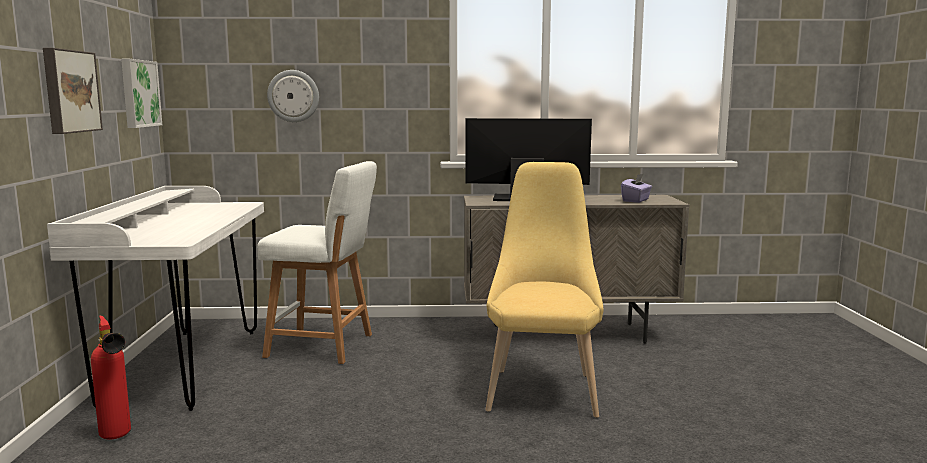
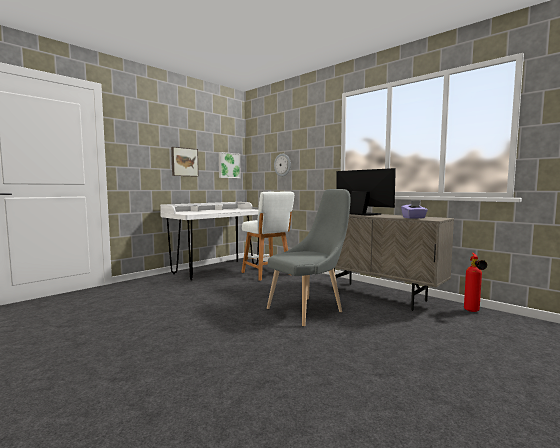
camera: 45 degrees right, 5 degrees down
fire extinguisher [91,316,131,439] -> fire extinguisher moved to [464,253,487,312]
yellow chair [486,162,604,418] -> grey chair [267,189,350,327]

